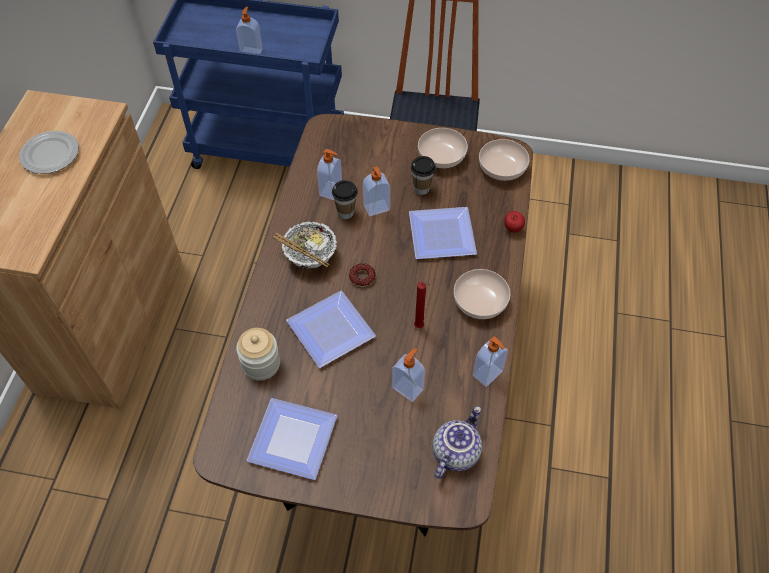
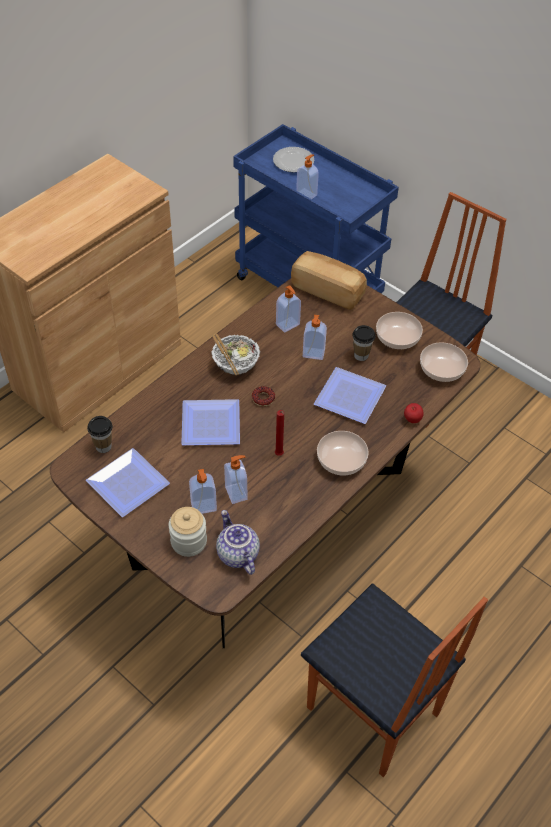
camera: 30 degrees right, 5 degrees down
plate [19,131,79,174] -> plate moved to [273,147,314,172]
jar [236,328,280,381] -> jar moved to [169,507,207,557]
cup [332,180,358,219] -> cup moved to [87,416,113,453]
teapot [432,406,482,479] -> teapot turned 90 degrees counterclockwise [216,510,260,575]
soap dispenser [473,336,508,387] -> soap dispenser moved to [189,469,217,514]
none -> bread [291,251,367,310]
none -> chair [301,583,488,777]

